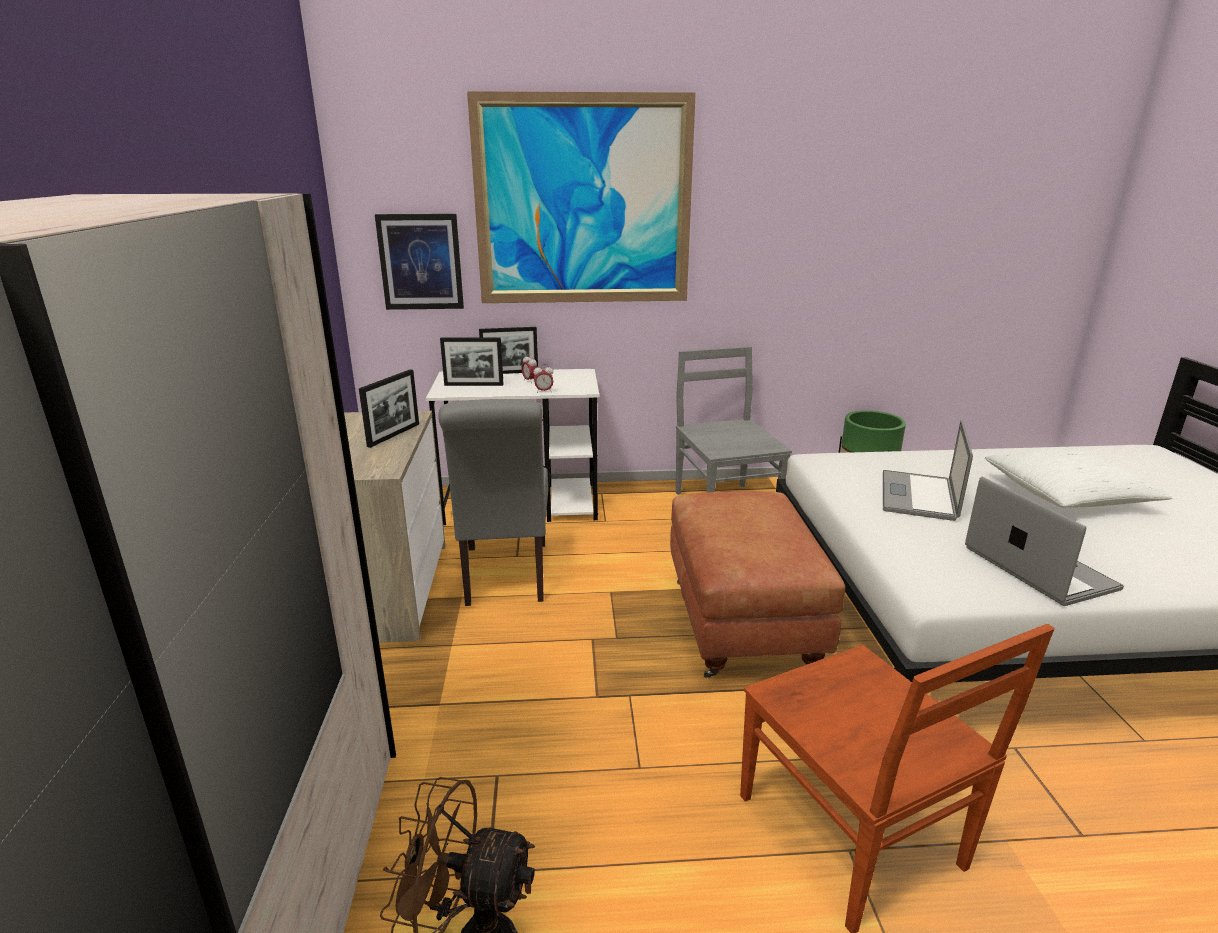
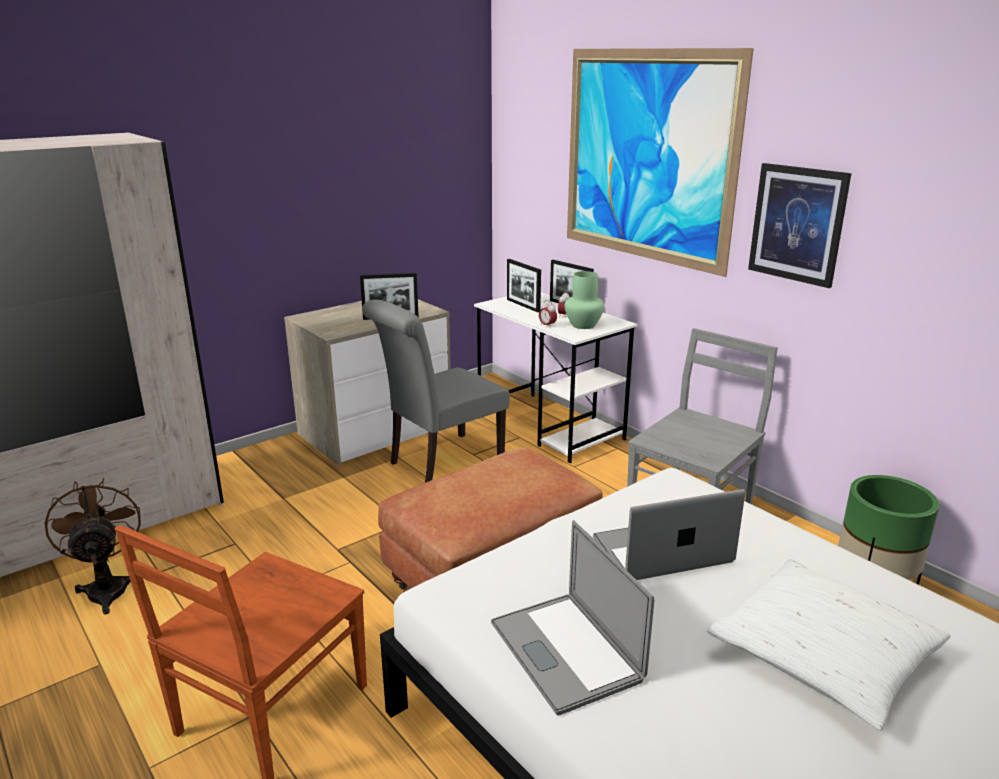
camera: 55 degrees right, 0 degrees up
picture [375,214,464,310] -> picture moved to [748,163,851,288]
laptop [965,477,1124,606] -> laptop turned 120 degrees clockwise [491,520,654,715]
none -> green vase [564,271,605,329]

